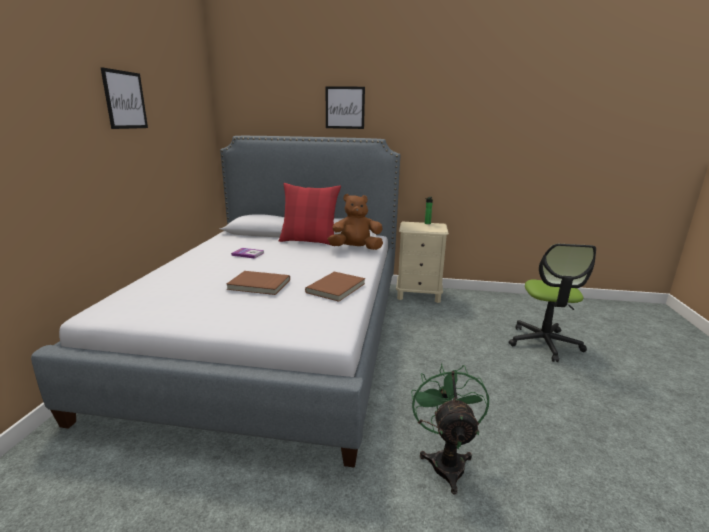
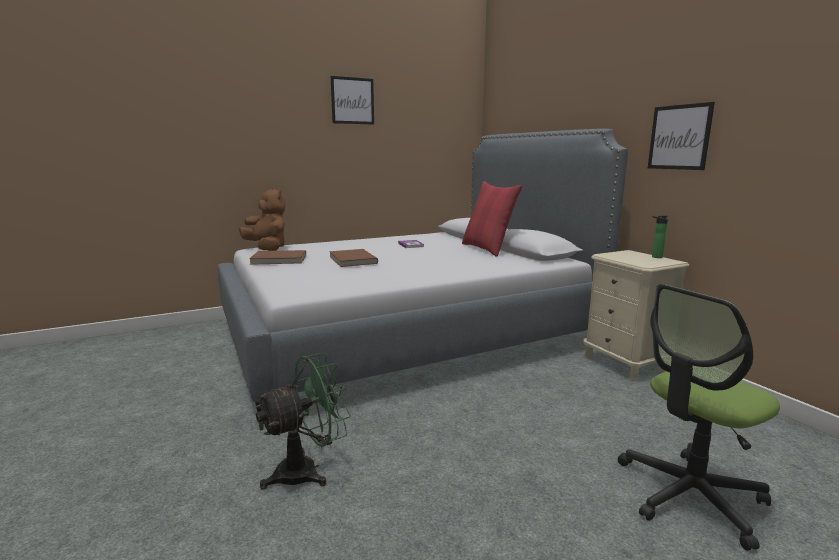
camera: 55 degrees right, 5 degrees down
brown book [305,271,365,302] -> brown book moved to [249,250,306,265]
picture [326,86,365,129] -> picture moved to [648,102,715,170]
brown plush toy [328,194,383,250] -> brown plush toy moved to [239,188,285,251]

